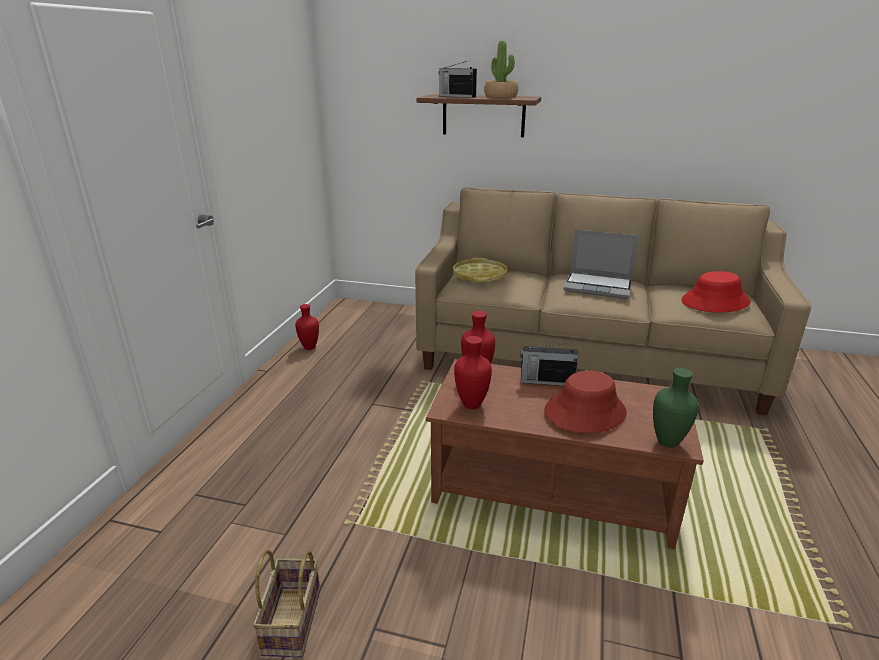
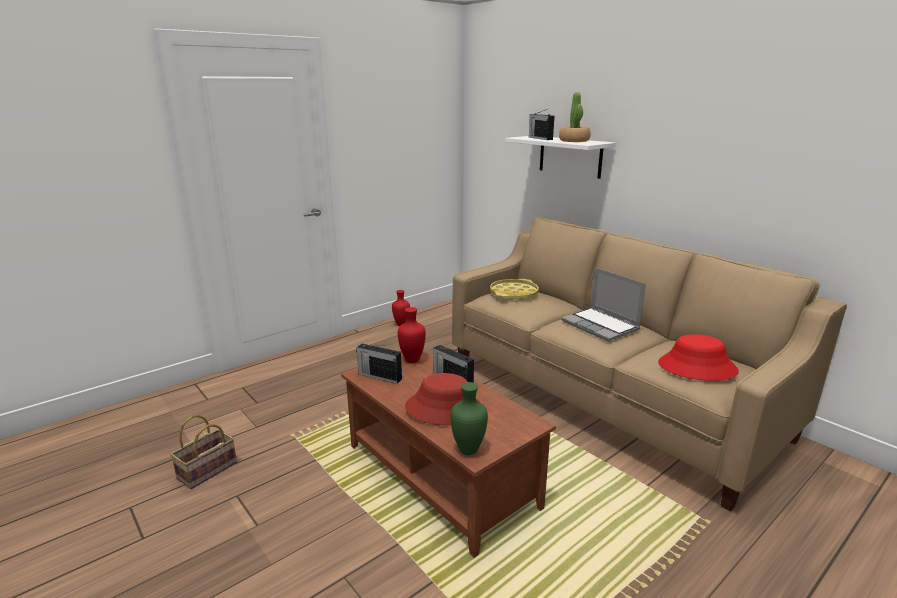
camera: 35 degrees right, 5 degrees down
brown shelf [417,94,541,137] -> white shelf [505,136,616,179]
red vase [454,336,492,409] -> radio [356,344,402,384]

